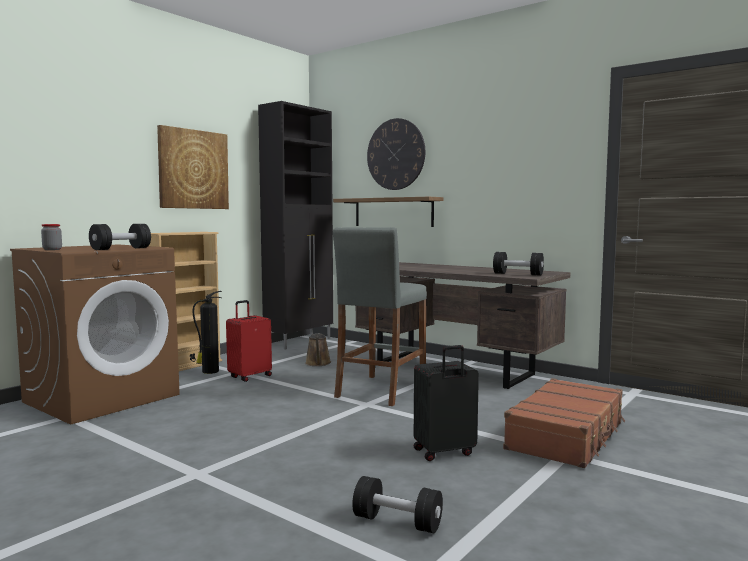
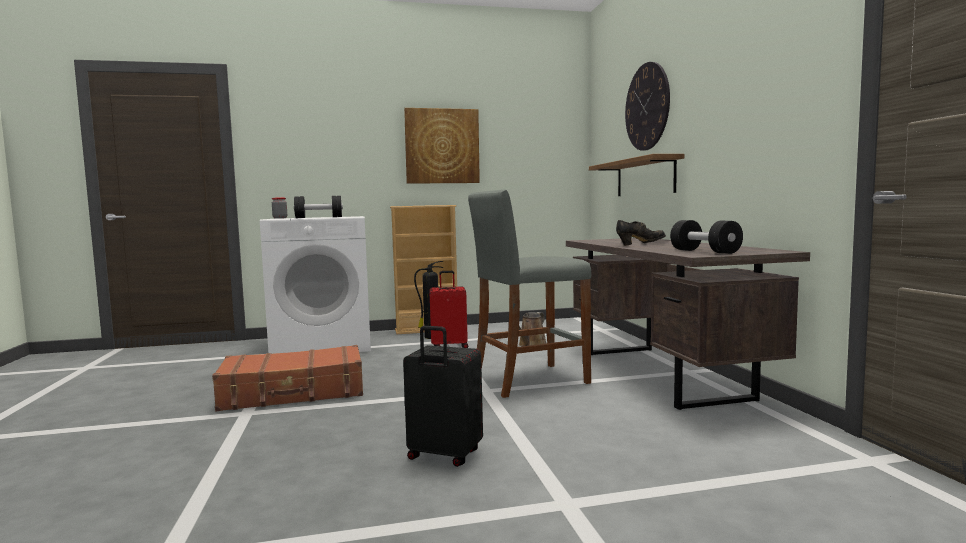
camera: 40 degrees right, 0 degrees up
brown washing machine [10,245,180,425] -> white washing machine [260,216,371,354]
black cabinet [258,101,333,350] -> none
black dumbbell [352,476,443,533] -> none
brown suitcase [503,378,625,468] -> brown suitcase moved to [212,345,363,411]
none -> black shoe [616,220,666,246]

